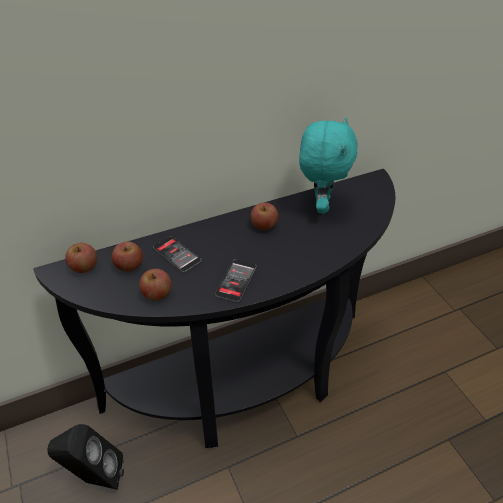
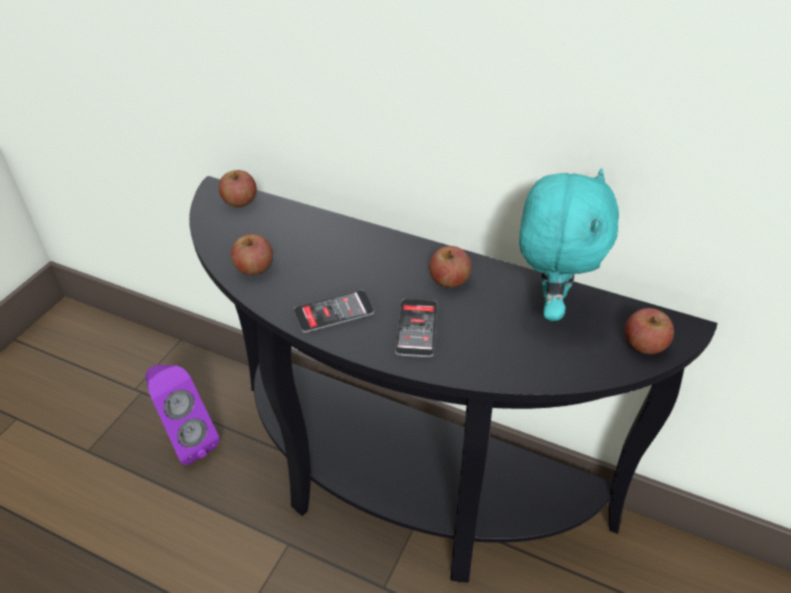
camera: 50 degrees right, 0 degrees up
black speaker [47,424,124,490] -> purple speaker [145,365,219,465]
apple [112,242,143,272] -> apple moved to [625,308,674,354]
phone [153,236,202,272] -> phone moved to [395,299,437,357]
turquoise plush toy [299,117,358,214] -> turquoise plush toy turned 45 degrees counterclockwise [519,168,619,321]

